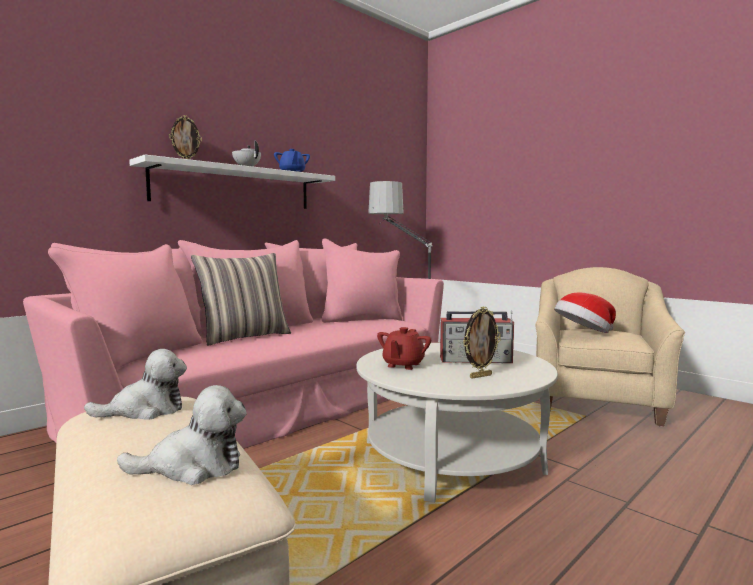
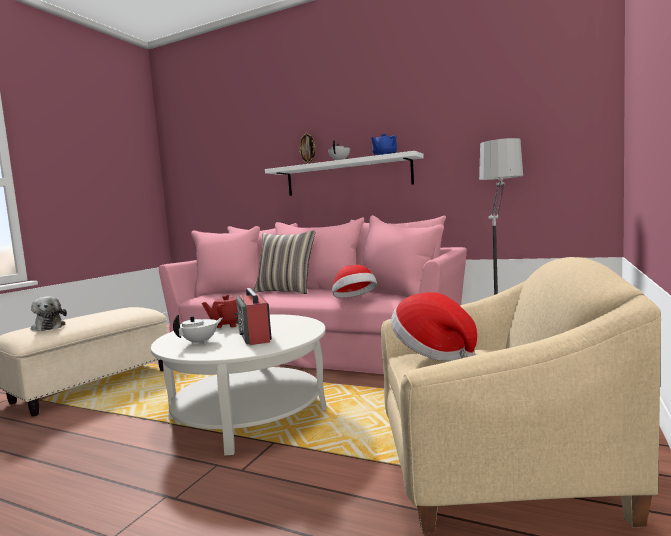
camera: 70 degrees right, 0 degrees up
plush toy [84,349,187,420] -> none
picture frame [463,307,501,379] -> white teapot [173,315,222,345]
none -> hat [332,265,377,298]

